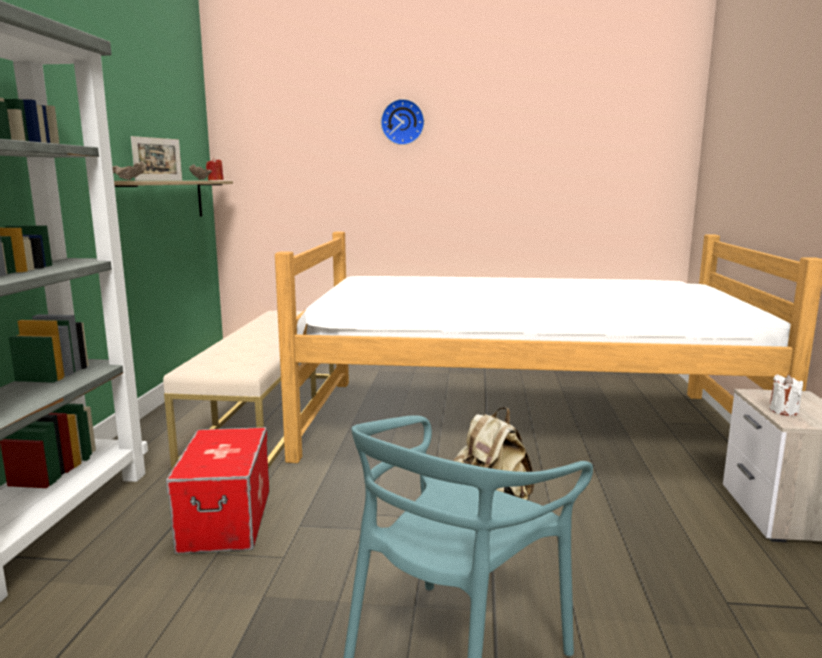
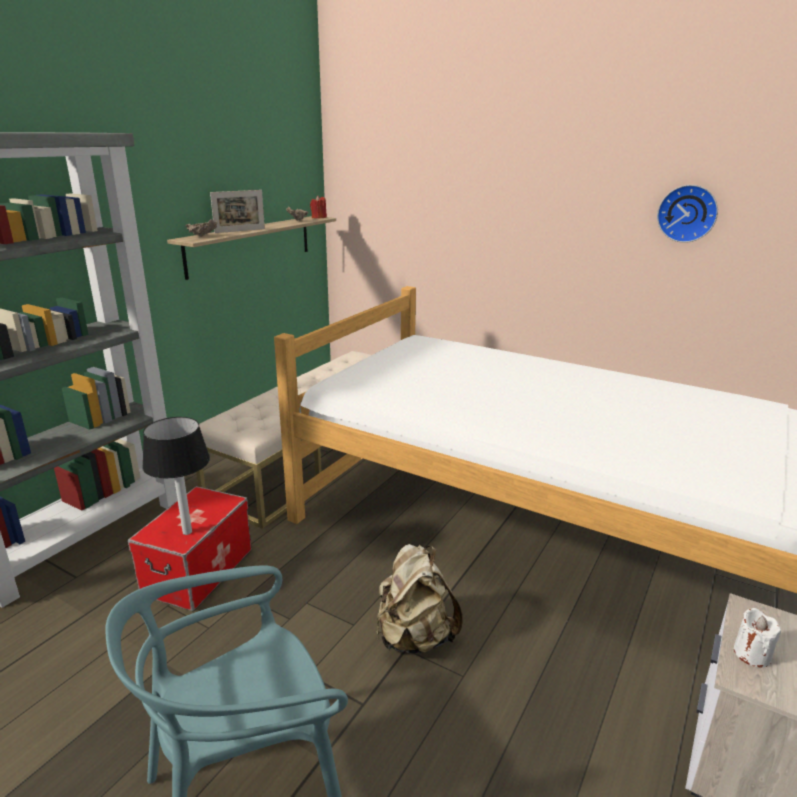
camera: 25 degrees right, 10 degrees up
wall clock [381,99,425,145] -> wall clock moved to [657,185,718,243]
none -> table lamp [142,417,210,535]

